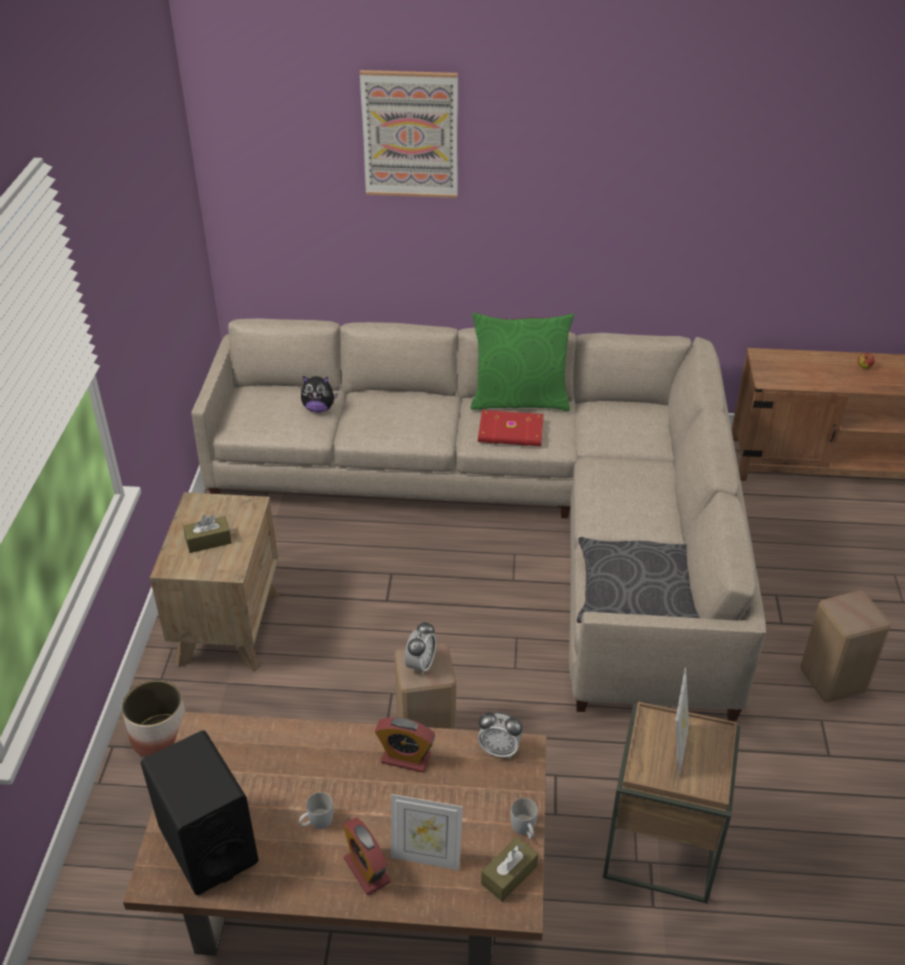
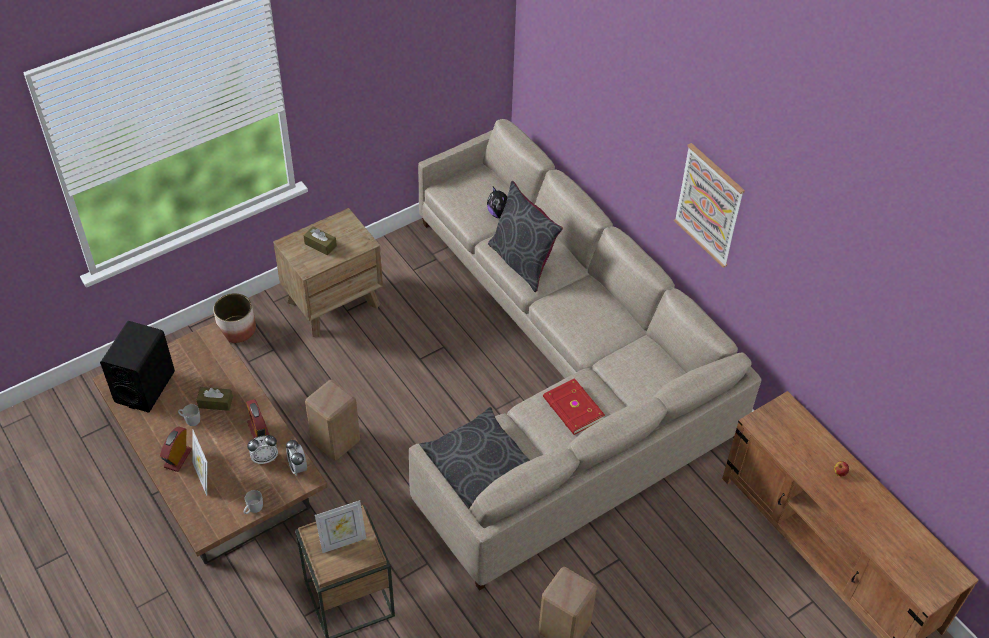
camera: 50 degrees right, 10 degrees up
picture [360,70,458,198] -> picture moved to [674,143,745,268]
alarm clock [405,621,436,675] -> alarm clock moved to [247,435,278,464]
green pillow [471,312,574,411] -> none
red book [478,410,544,446] -> red book moved to [543,378,605,435]
brown tissue box [481,837,538,902] -> brown tissue box moved to [197,387,233,411]
none -> grey pillow [488,181,563,292]

